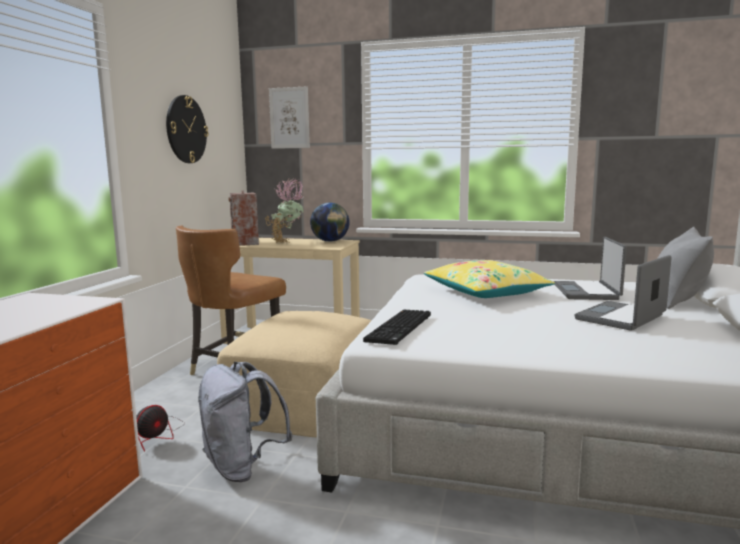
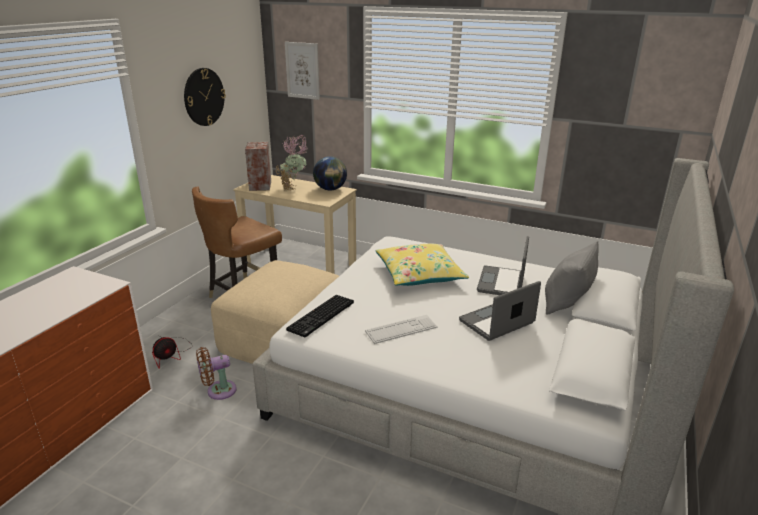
camera: 10 degrees right, 15 degrees up
grey backpack [198,362,293,482] -> brown fan [196,347,237,400]
none -> keyboard [365,315,437,344]

